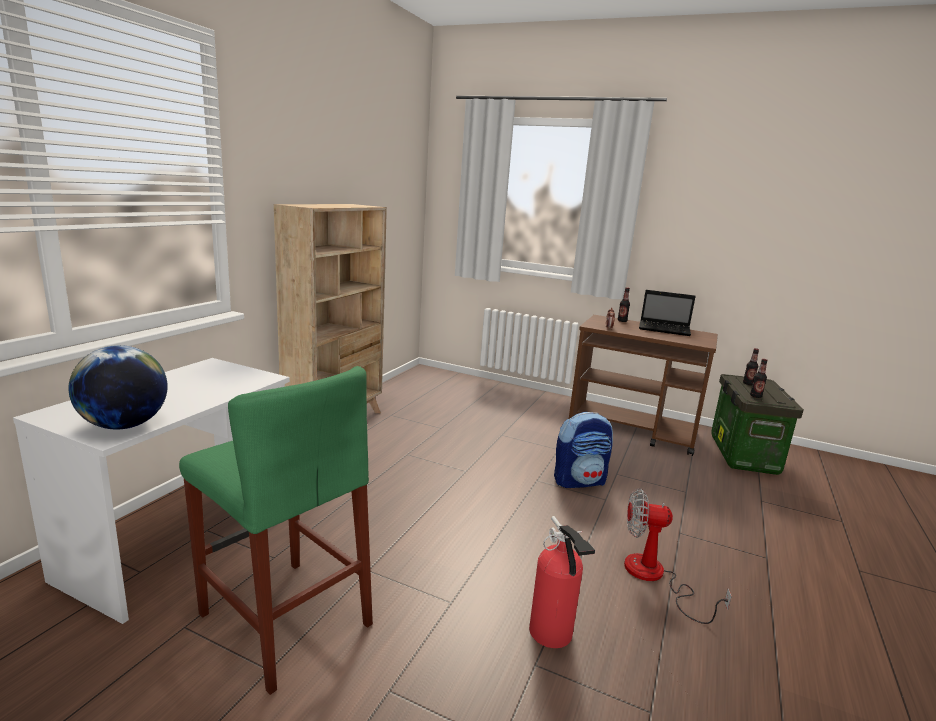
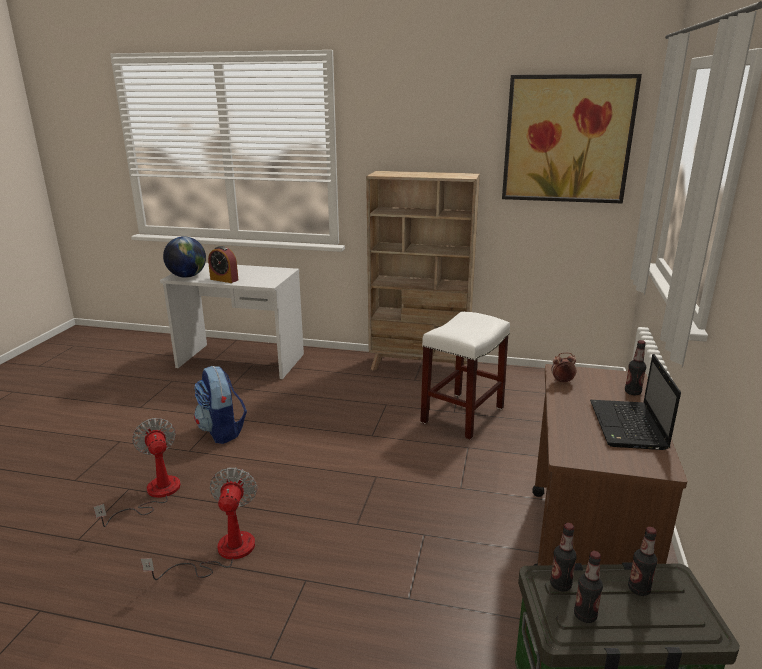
camera: 80 degrees right, 5 degrees up
green stool [179,366,373,695] -> none
fire extinguisher [529,516,595,648] -> fan [94,418,181,527]
backpack [554,412,613,488] -> backpack moved to [194,366,247,444]
none -> alarm clock [208,246,238,283]
none -> white stool [420,312,510,440]
none -> picture [502,74,642,203]
none -> bottle [574,551,603,623]

